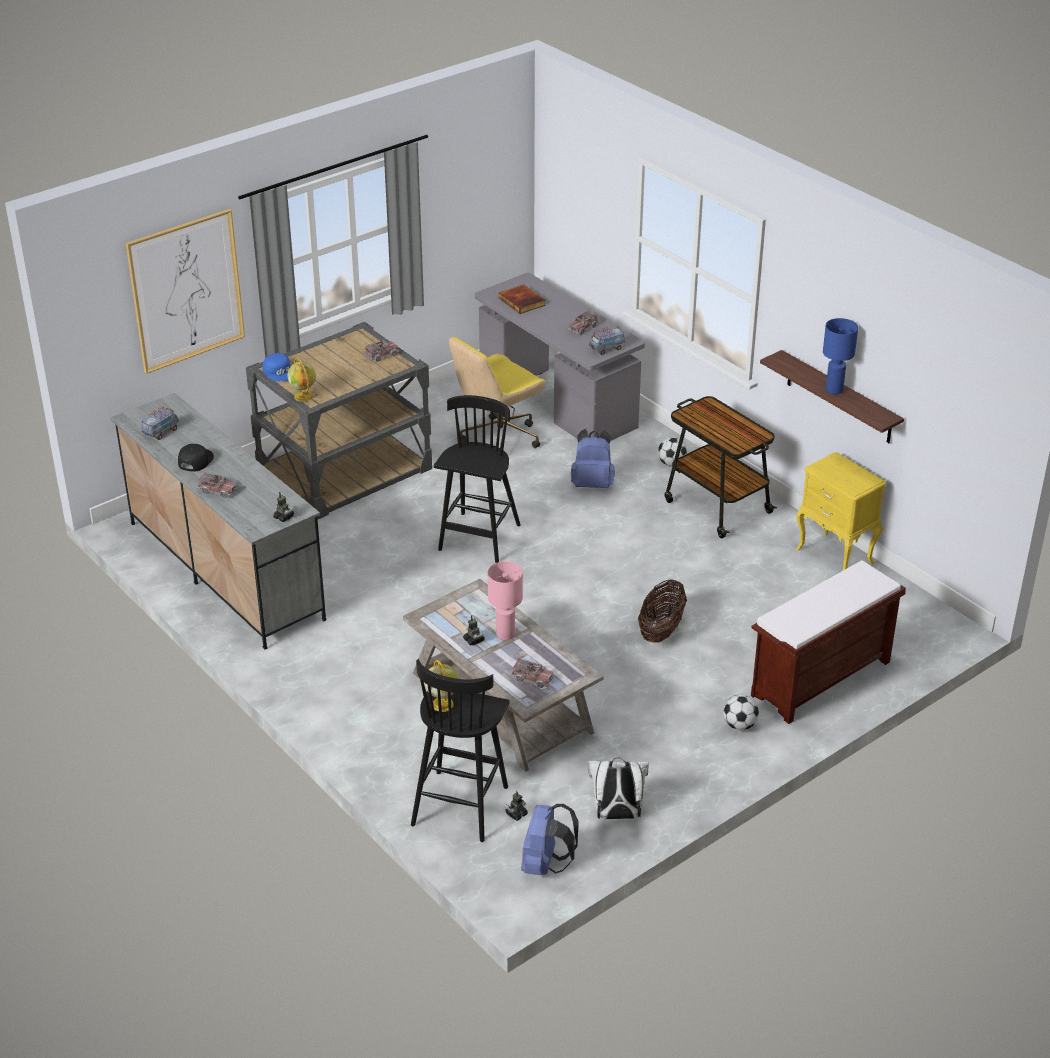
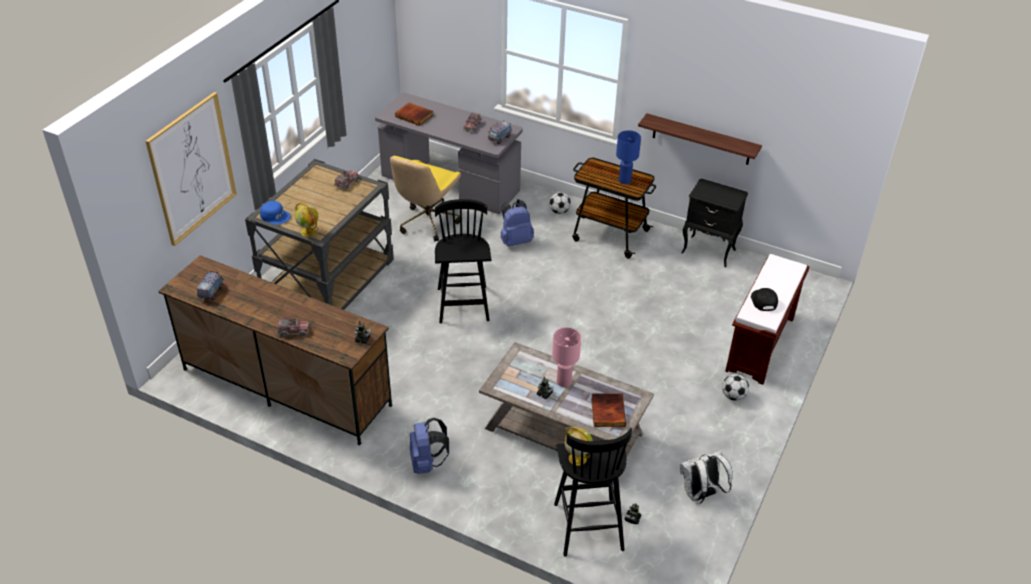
camera: 25 degrees left, 5 degrees up
grey dresser [110,393,326,650] -> brown dresser [158,255,392,445]
black cap [178,444,214,472] -> black cap moved to [751,288,778,311]
toy truck [511,658,554,688] -> book [591,394,626,427]
blue backpack [521,804,579,875] -> blue backpack moved to [410,418,449,474]
basket [638,579,687,643] -> none
yellow nightstand [796,452,887,570] -> black nightstand [681,179,748,267]
blue table lamp [823,318,858,395] -> blue table lamp moved to [616,130,641,184]

